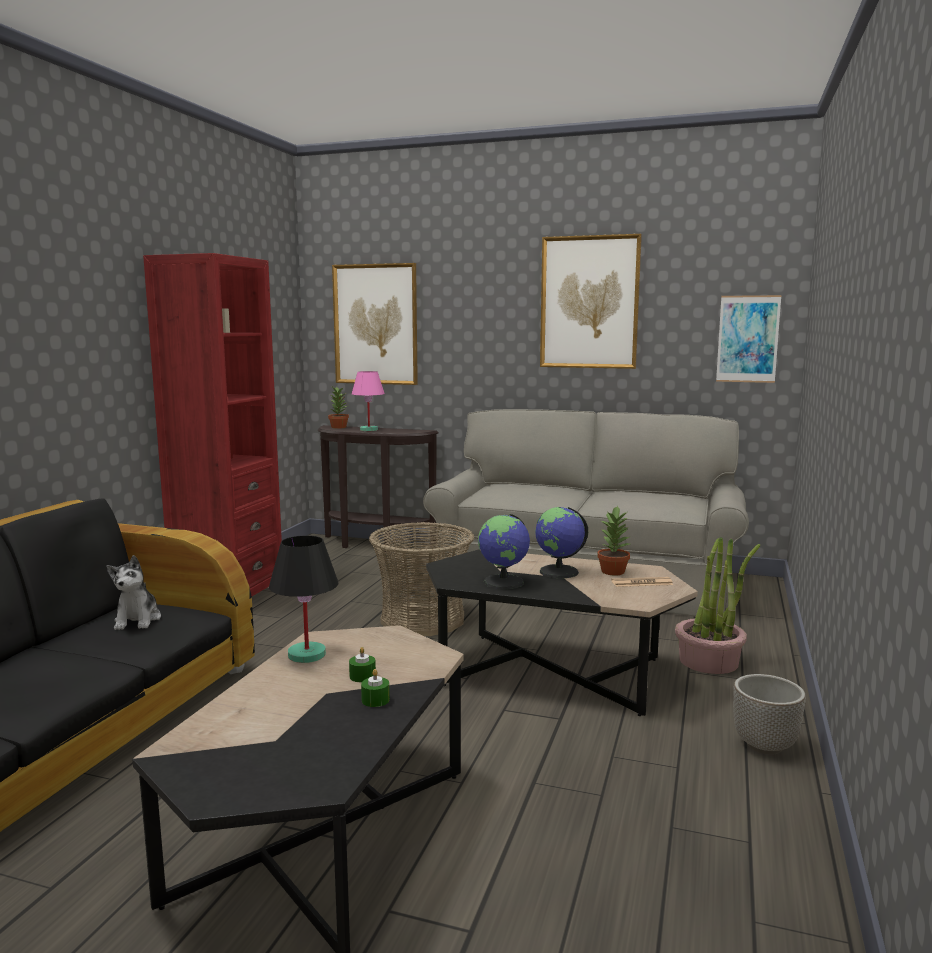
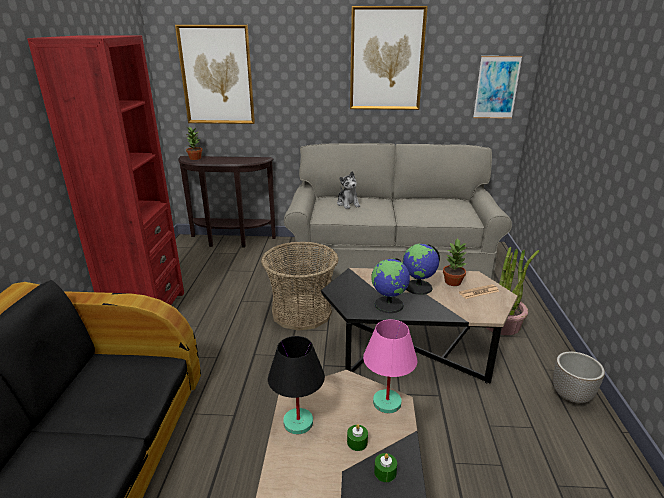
camera: 15 degrees left, 15 degrees up
plush toy [107,555,161,630] -> plush toy moved to [337,171,360,209]
pink table lamp [352,371,385,431] -> pink table lamp moved to [363,319,417,413]

